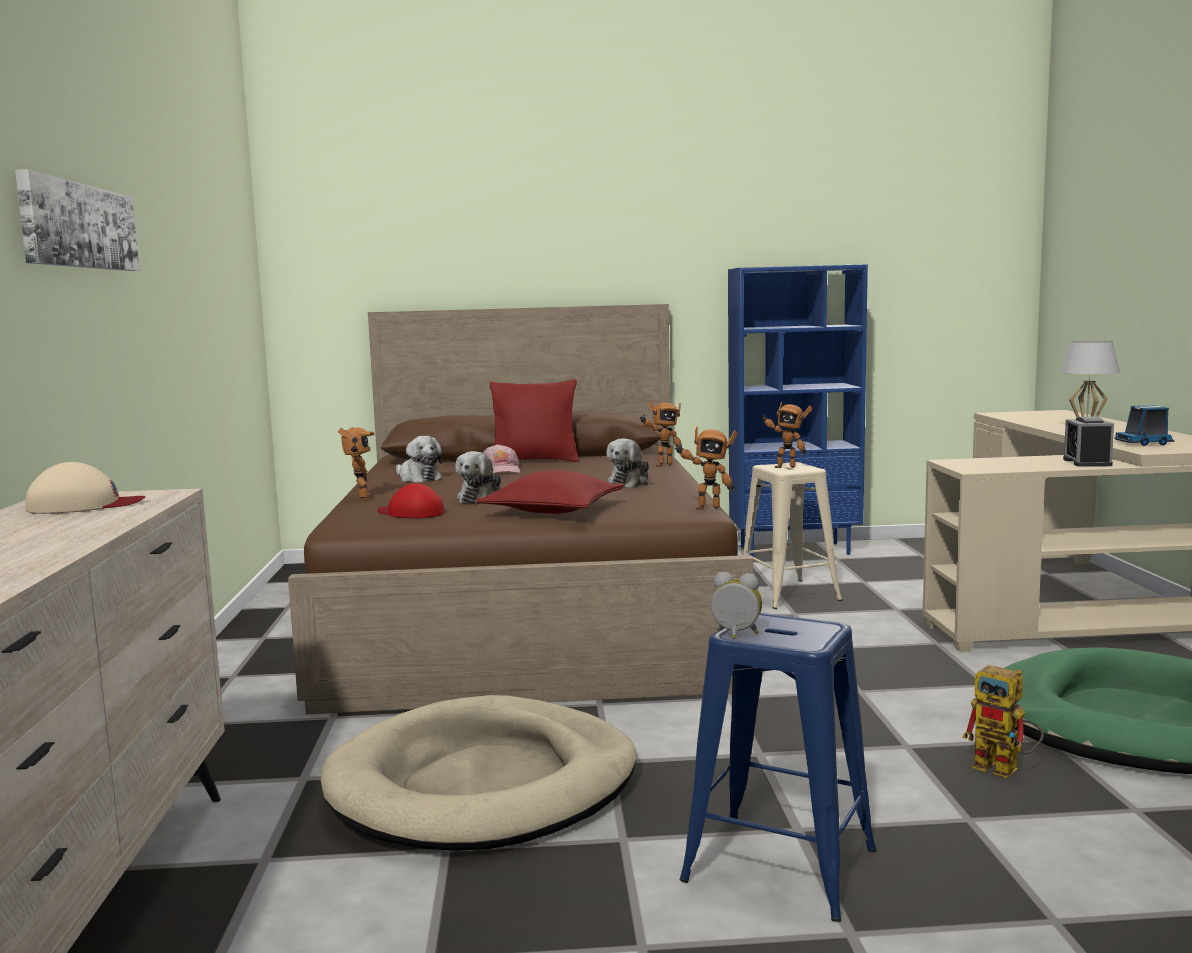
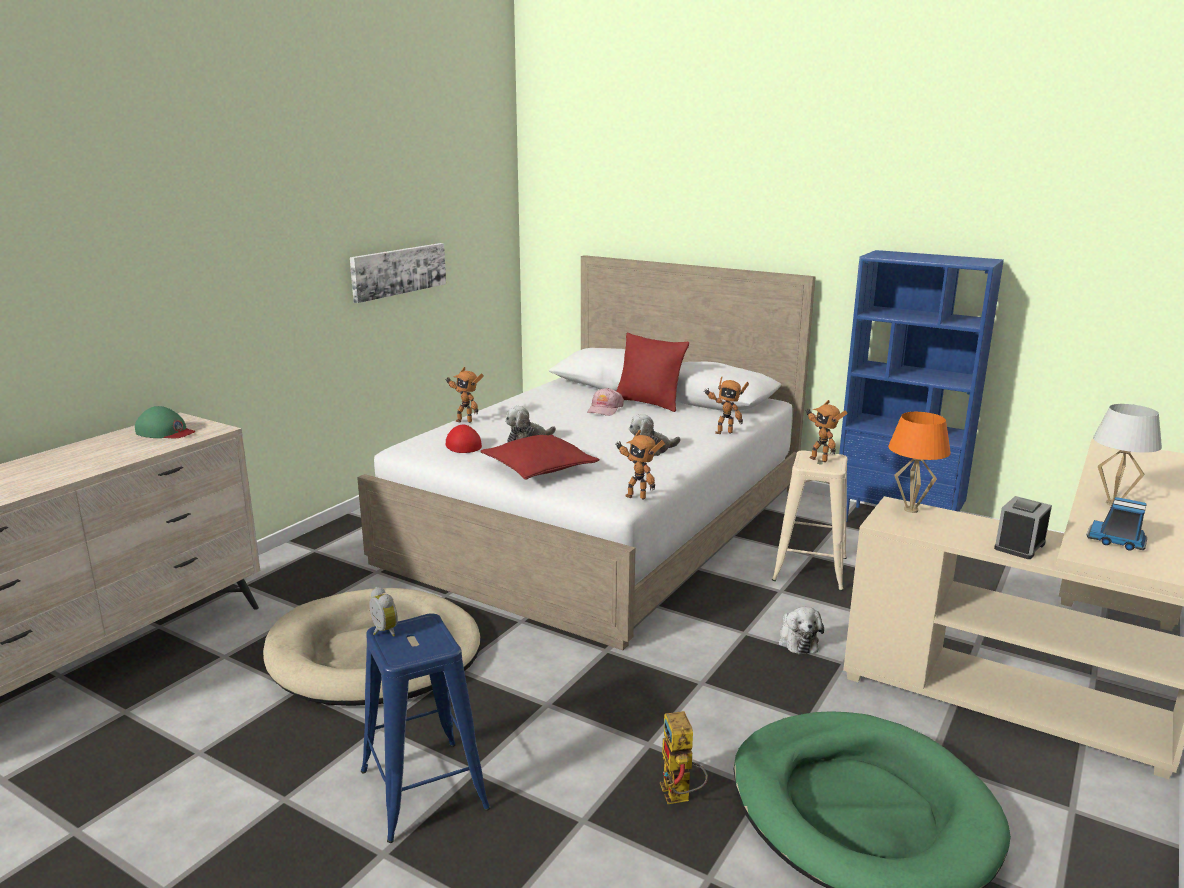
camera: 35 degrees right, 10 degrees up
picture [15,169,139,271] -> picture moved to [350,243,446,303]
beige cap [25,462,146,514] -> green cap [135,406,195,438]
brown bed [288,304,753,714] -> white bed [357,255,816,650]
toy robot [338,427,375,502] -> toy robot turned 90 degrees clockwise [445,367,484,423]
plush toy [396,436,442,483] -> plush toy moved to [778,607,824,654]
none -> orange table lamp [888,412,951,513]

